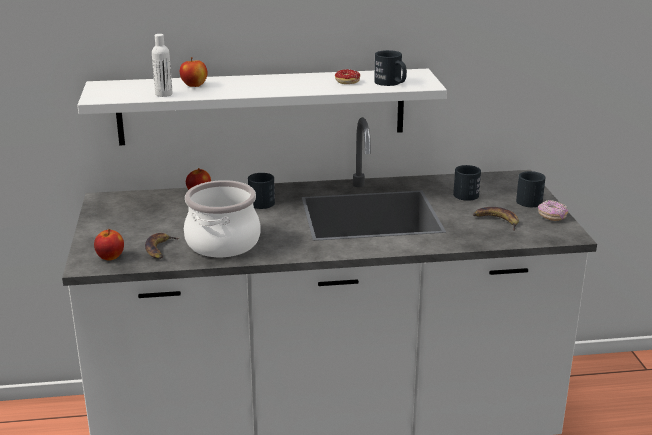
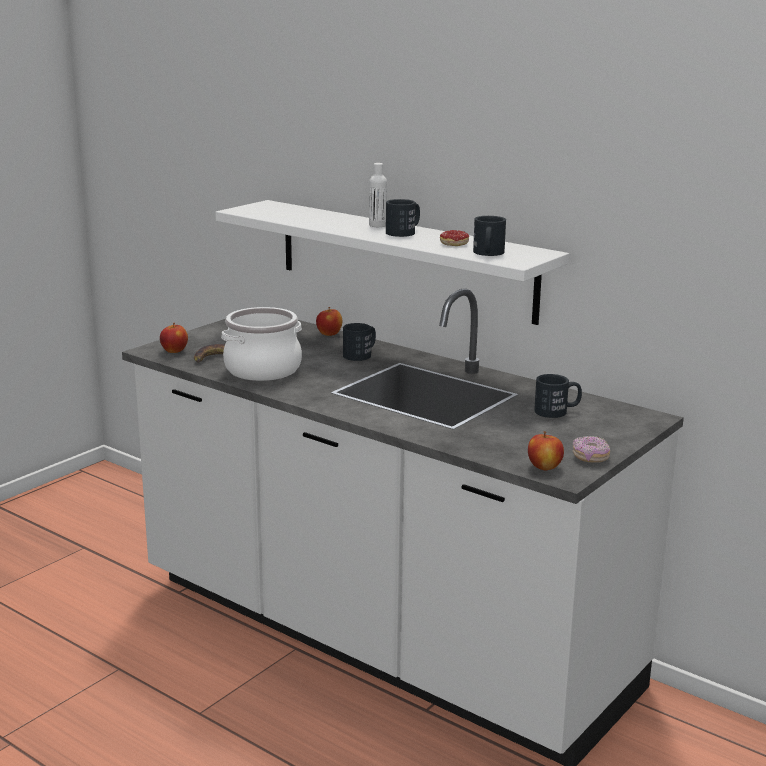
camera: 45 degrees right, 5 degrees down
white bottle [152,34,173,97] -> white bottle moved to [369,163,387,227]
apple [180,57,208,87] -> apple moved to [528,431,564,470]
banana [473,207,519,231] -> none
black mug [516,171,546,207] -> black mug moved to [386,199,420,237]

